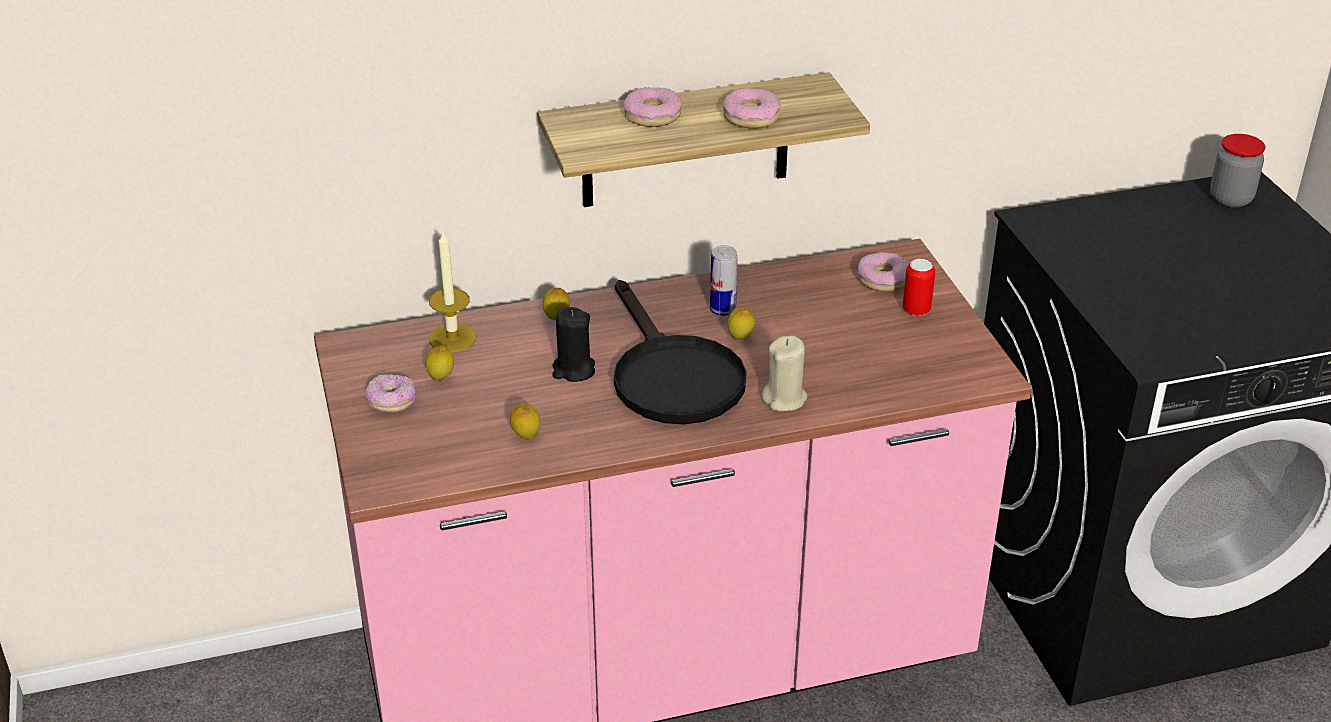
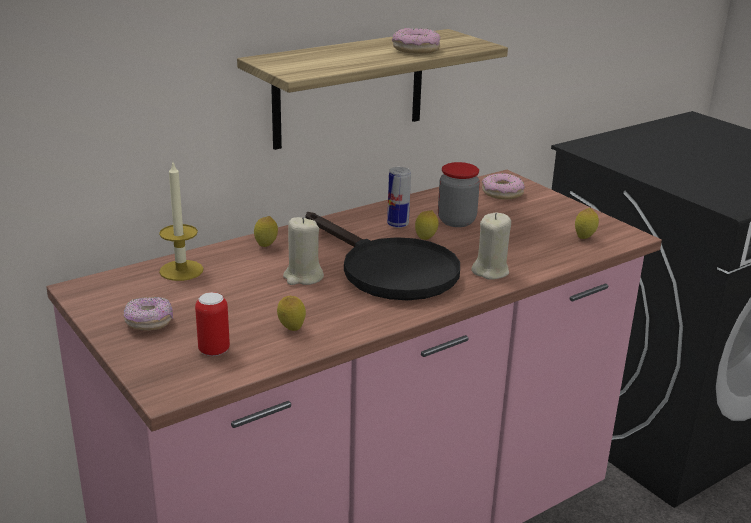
camera: 20 degrees left, 10 degrees down
lemon [425,345,454,381] -> lemon moved to [575,208,599,239]
black candle [552,307,595,382] -> beige candle [283,217,324,285]
donut [624,87,682,127] -> none
can [903,259,935,316] -> can moved to [195,292,230,356]
jar [1210,134,1266,207] -> jar moved to [438,162,480,227]

